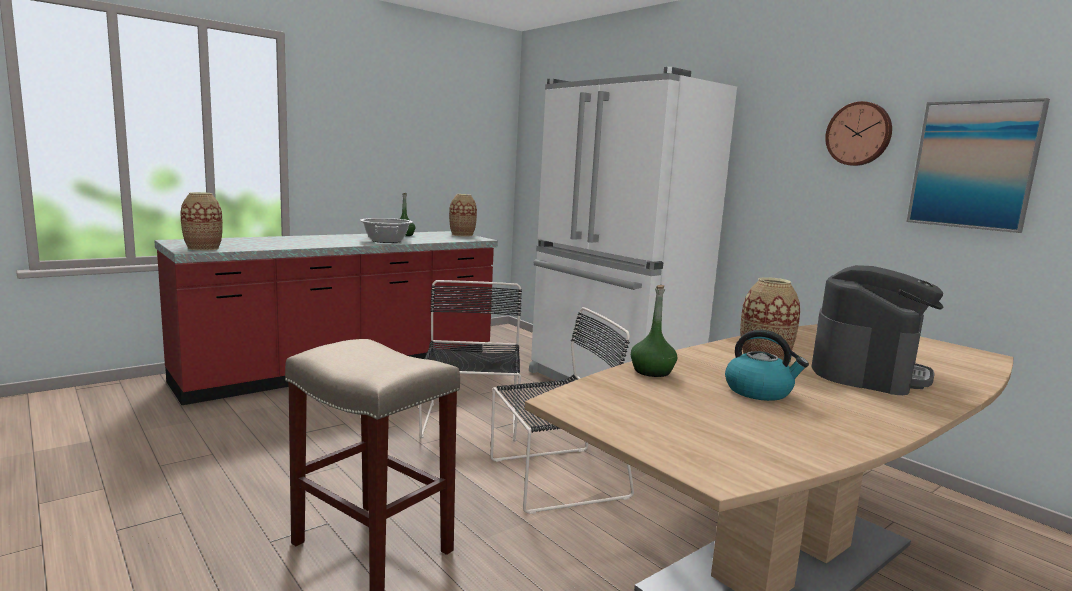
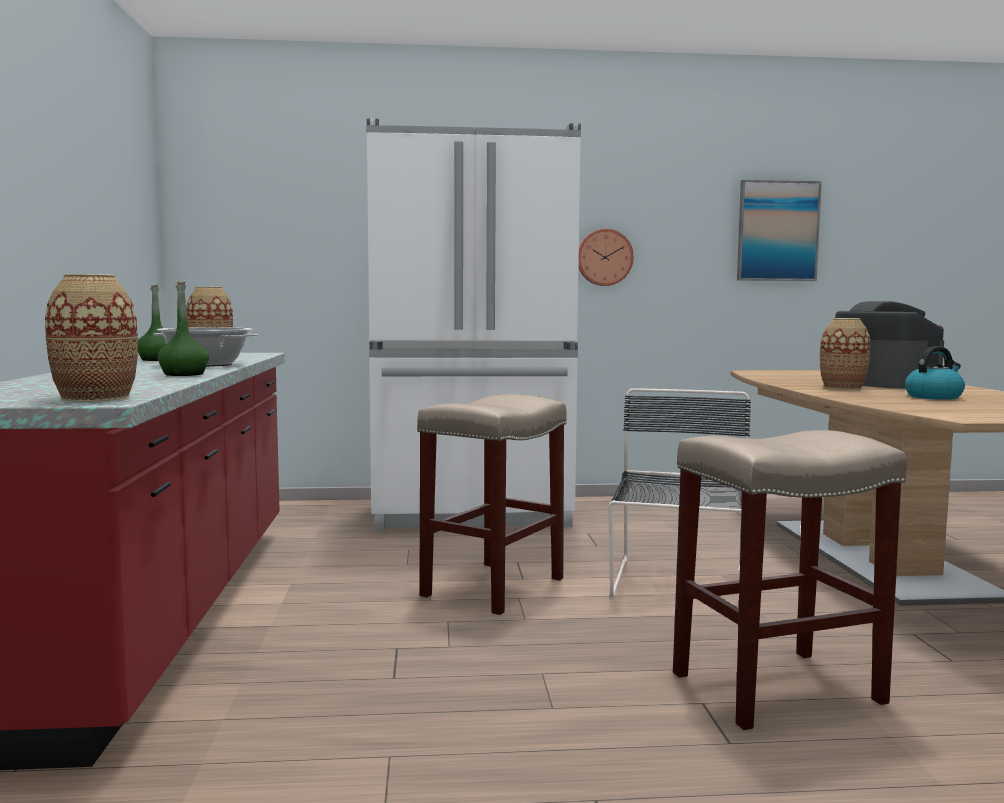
camera: 55 degrees left, 5 degrees down
black chair [419,280,522,442] -> beige stool [417,394,567,615]
green bottle [631,285,677,377] -> green bottle moved to [158,281,209,376]
wall clock [825,101,892,166] -> wall clock moved to [579,229,633,286]

